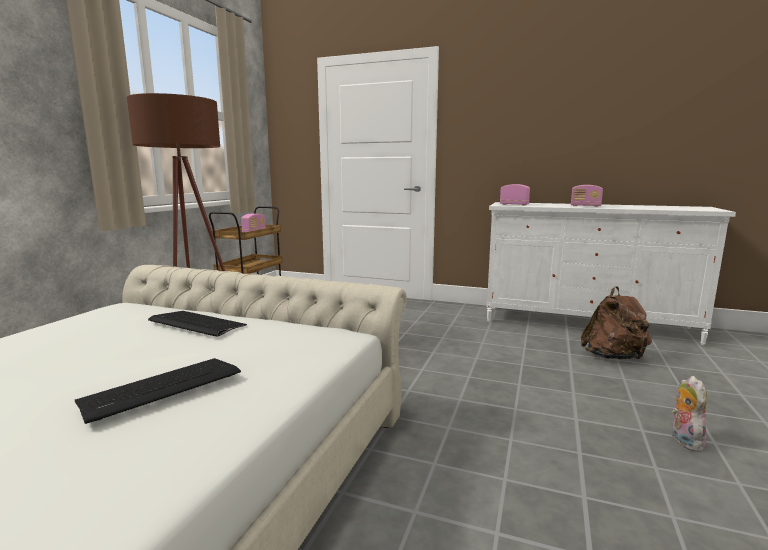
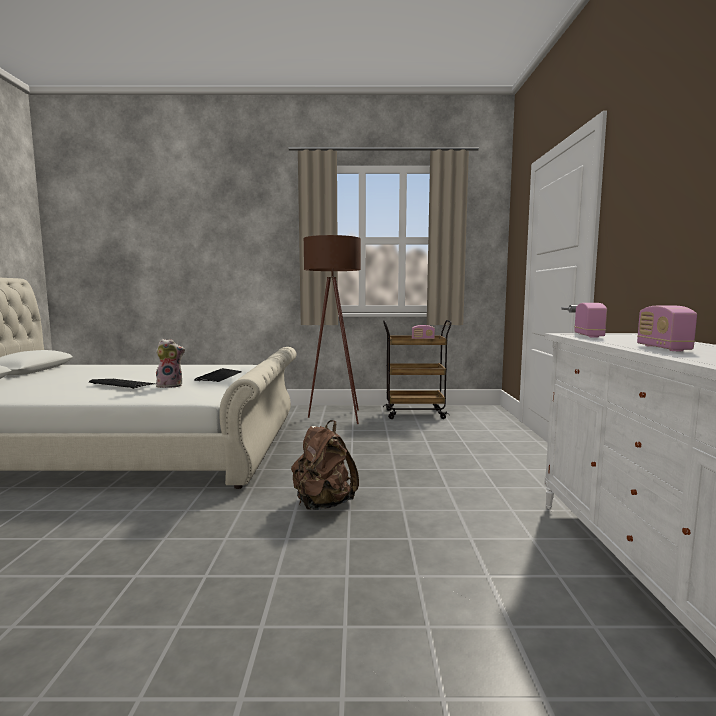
camera: 70 degrees right, 5 degrees down
brown backpack [581,286,652,359] -> brown backpack moved to [291,420,359,510]
plush toy [672,376,707,452] -> plush toy moved to [156,339,185,388]

